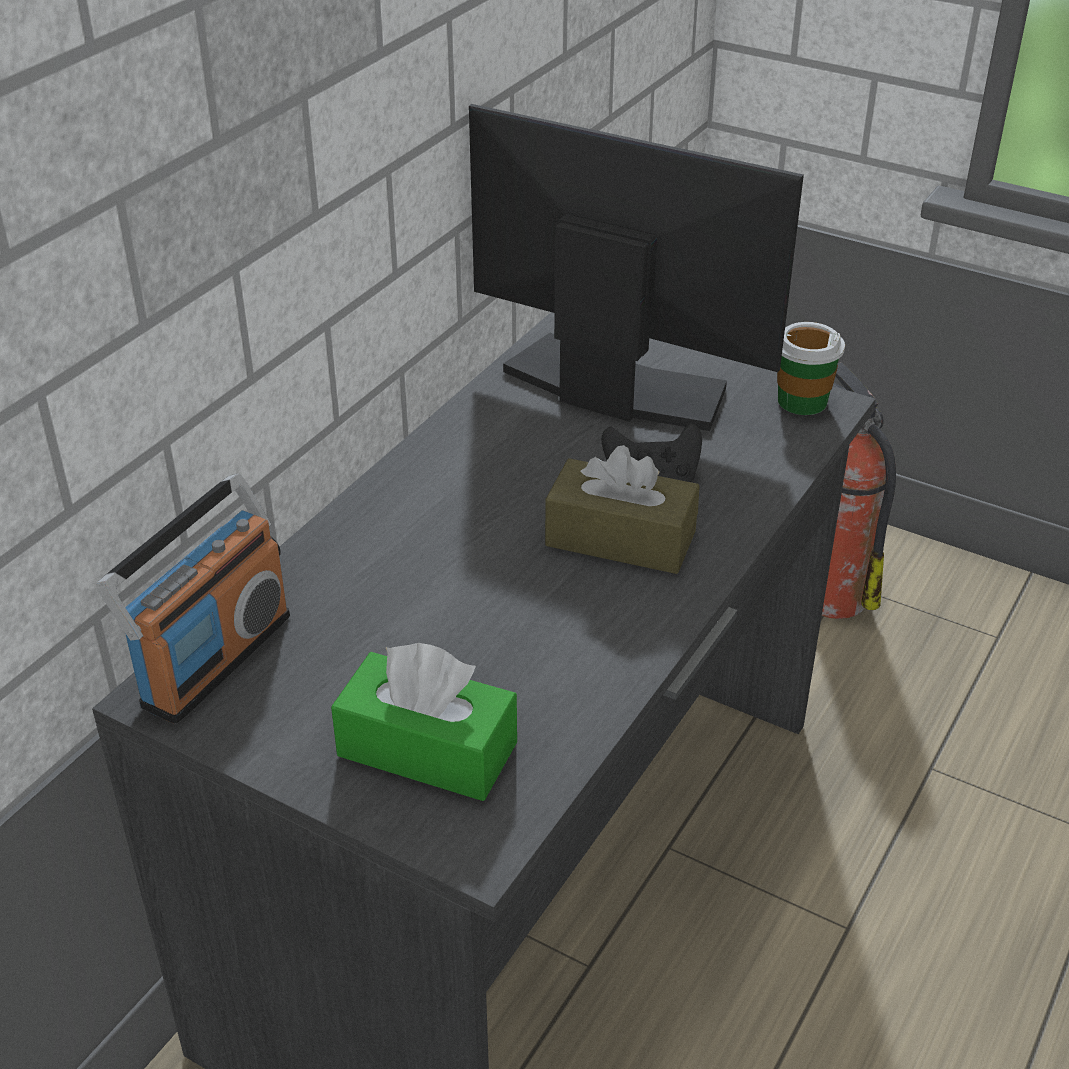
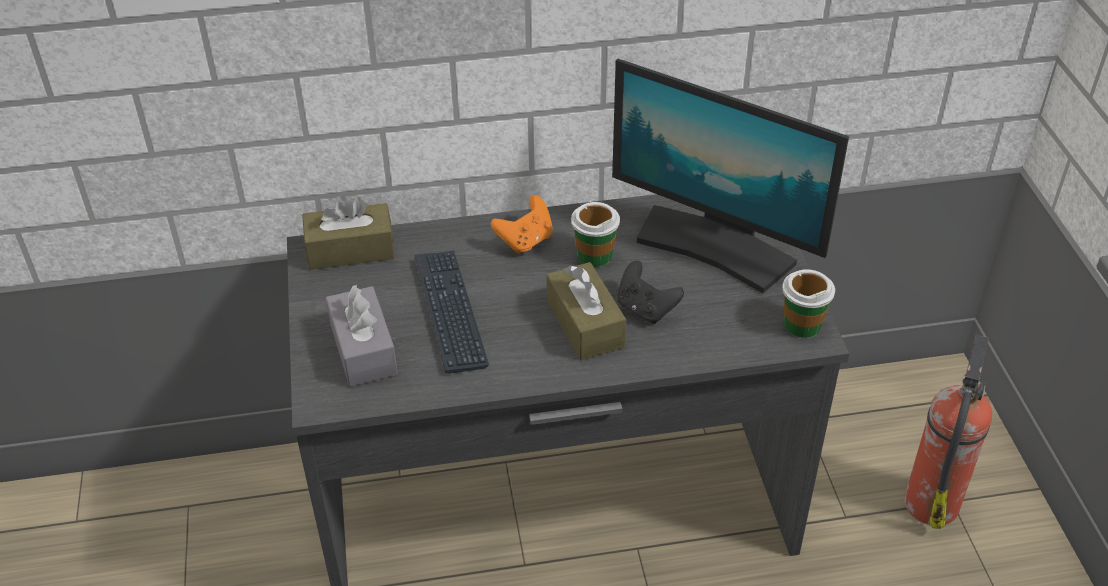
camera: 50 degrees right, 5 degrees up
radio [97,474,290,724] -> brown tissue box [302,196,395,270]
green tissue box [331,643,517,801] -> grey tissue box [326,284,398,386]
monitor [469,104,804,431] -> monitor turned 135 degrees clockwise [612,58,849,293]
none -> keyboard [414,250,489,374]
none -> orange game controller [491,195,553,254]
none -> cup [571,202,620,267]

